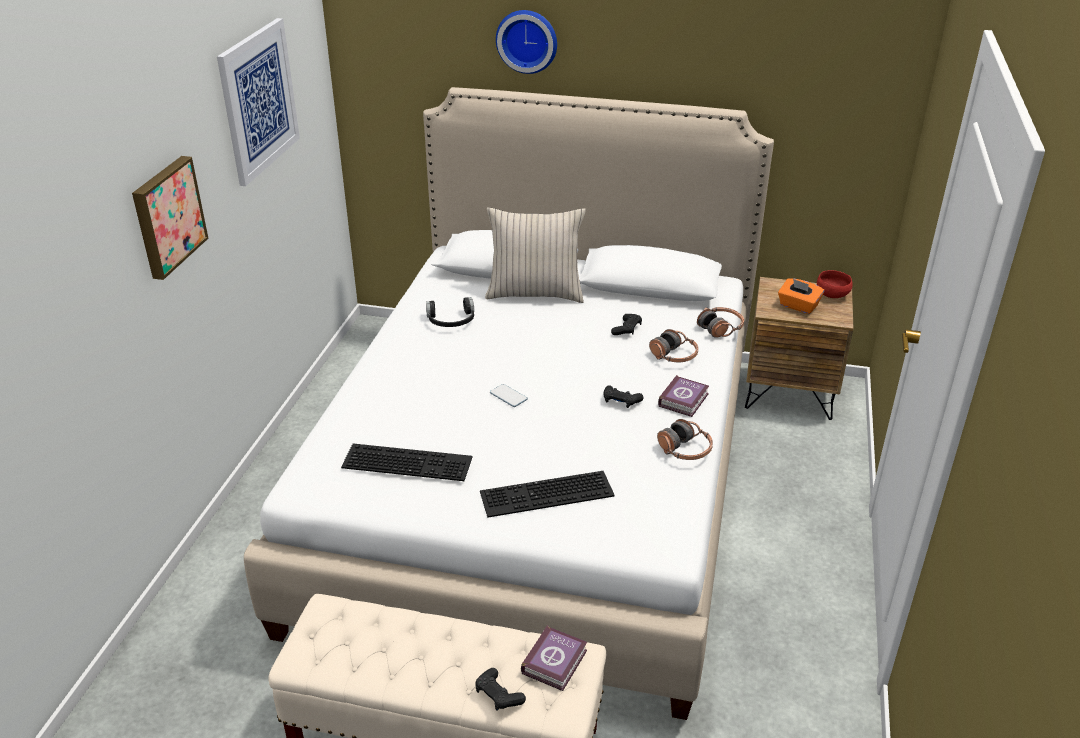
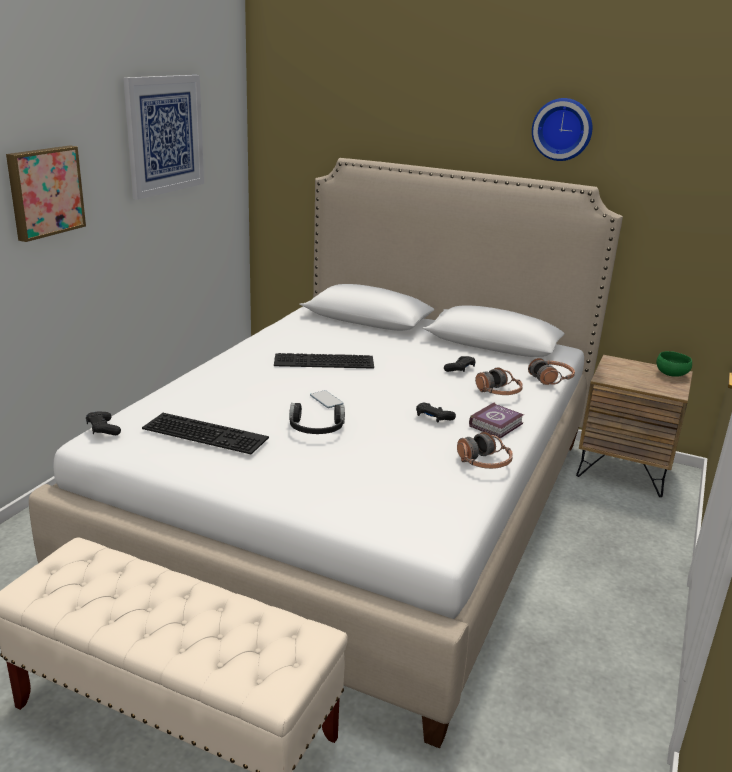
camera: 10 degrees right, 10 degrees down
black headphones [426,297,474,327] -> black headphones moved to [289,403,345,434]
black game controller [475,668,526,711] -> black game controller moved to [86,411,121,435]
keyboard [480,471,615,518] -> keyboard moved to [274,353,374,369]
beige pillow [485,207,586,303] -> none
wall clock [496,10,557,74] -> wall clock moved to [532,98,592,161]
book [521,625,587,691] -> none
orange tissue box [778,278,824,314] -> none
red bowl [817,270,853,298] -> green bowl [656,351,692,377]

